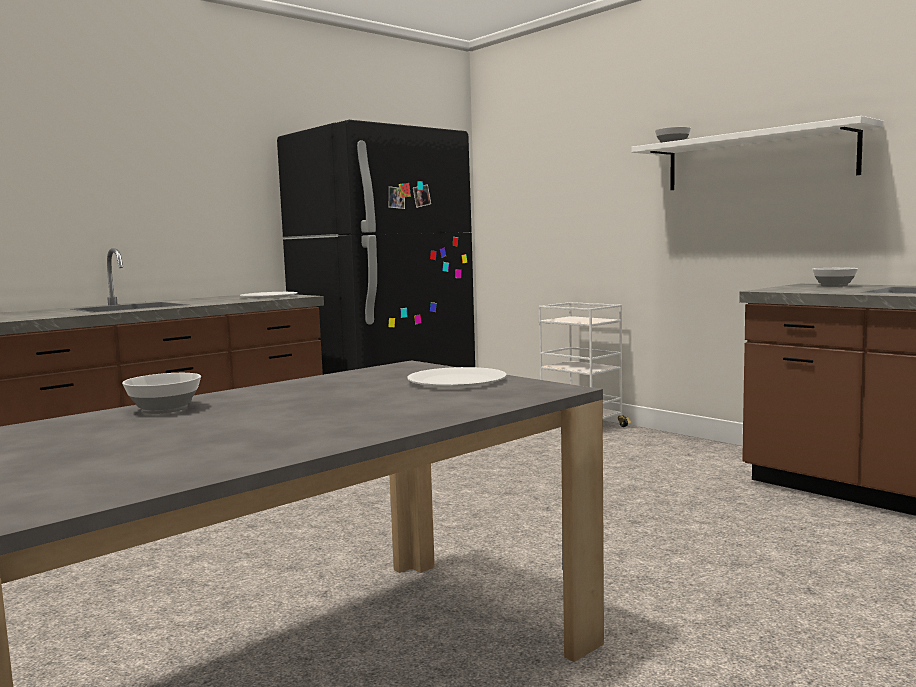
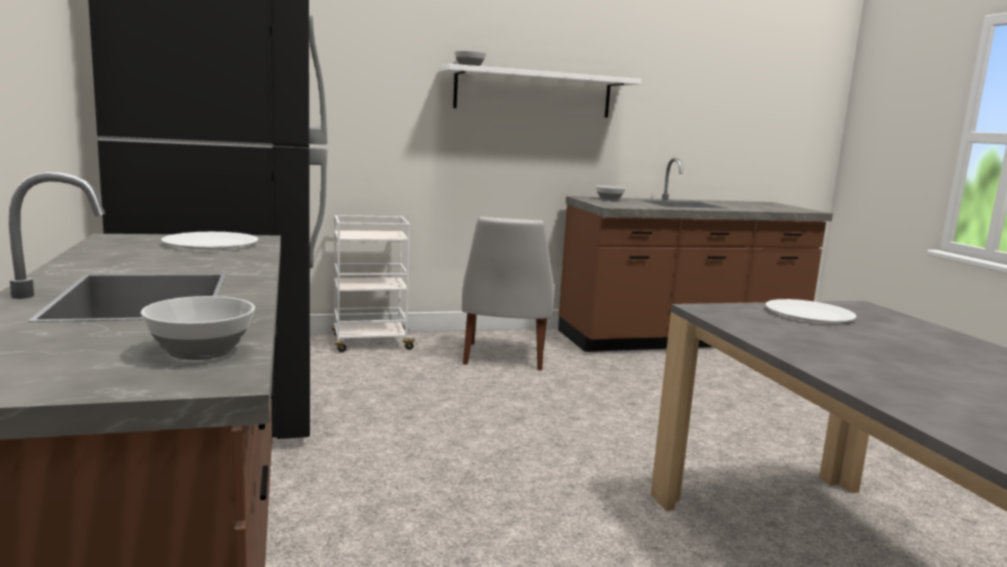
camera: 65 degrees left, 5 degrees up
bowl [122,373,201,414] -> bowl moved to [141,296,255,360]
none -> white chair [462,217,555,371]

